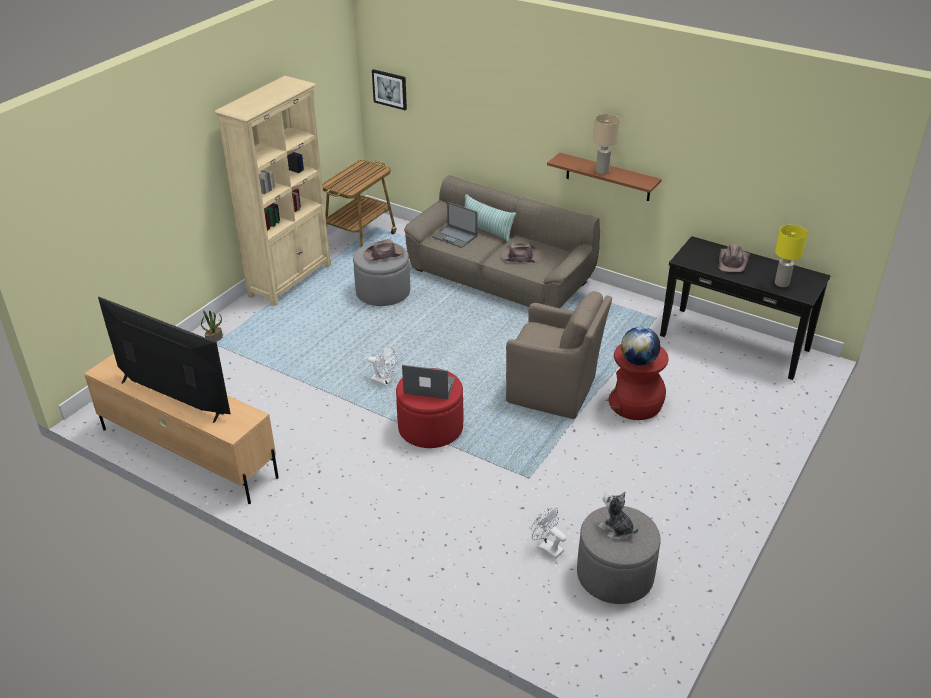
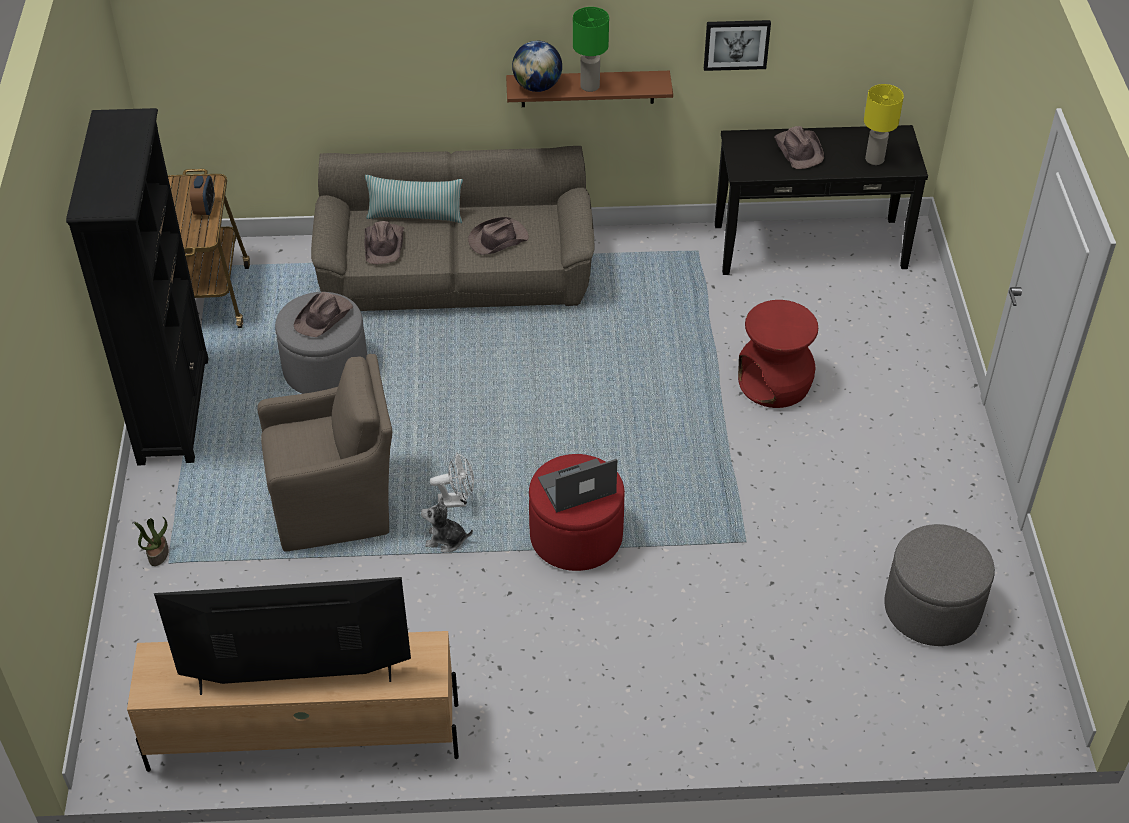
camera: 35 degrees left, 10 degrees up
beige bookcase [215,76,331,307] -> black bookcase [66,108,208,465]
picture [372,69,407,110] -> picture moved to [704,20,771,71]
laptop [432,202,477,248] -> brown hat [365,221,404,264]
brown armchair [506,291,612,419] -> brown armchair moved to [257,354,392,551]
white fan [531,508,567,559] -> none
beige table lamp [593,114,620,174] -> green table lamp [573,7,609,92]
plush toy [598,492,638,540] -> plush toy moved to [421,497,473,553]
globe [621,327,661,365] -> globe moved to [512,41,562,92]
none -> alarm clock [190,175,215,215]

